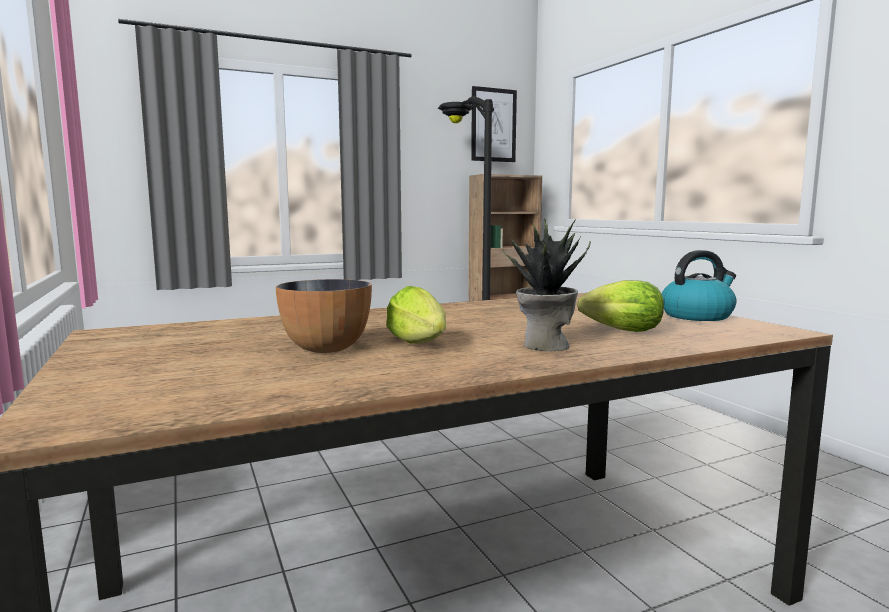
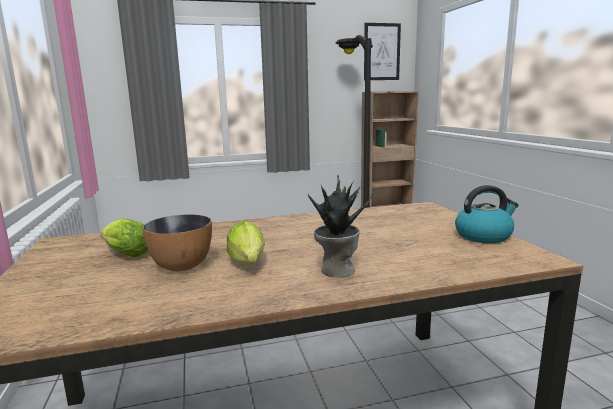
camera: 10 degrees right, 5 degrees up
lettuce [577,280,664,332] -> lettuce moved to [101,219,148,257]

